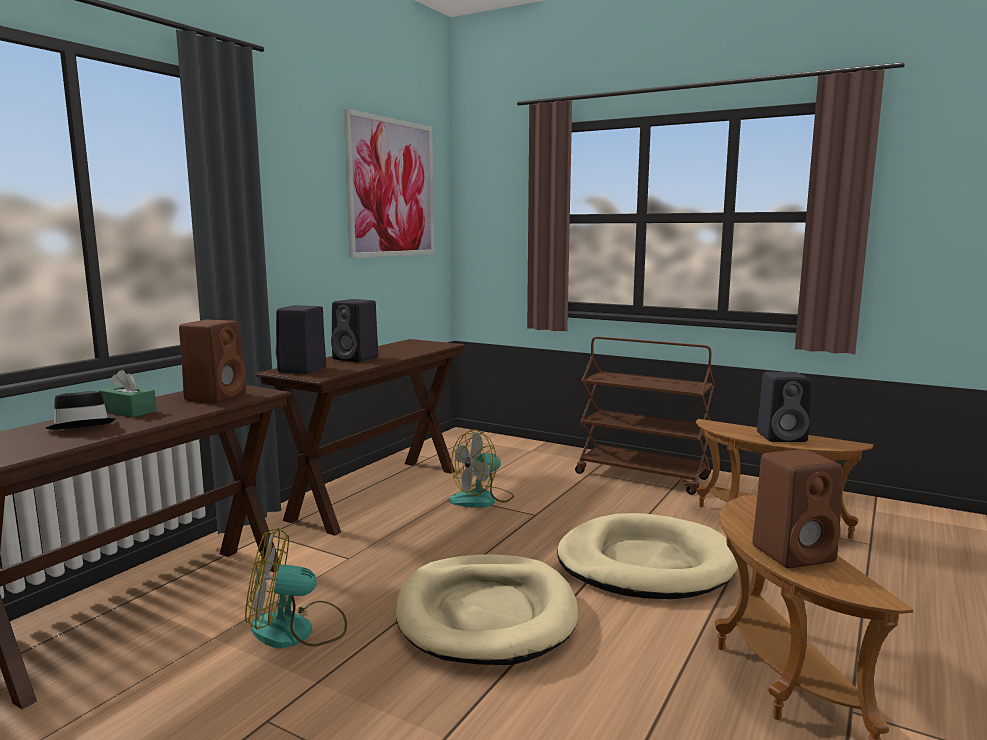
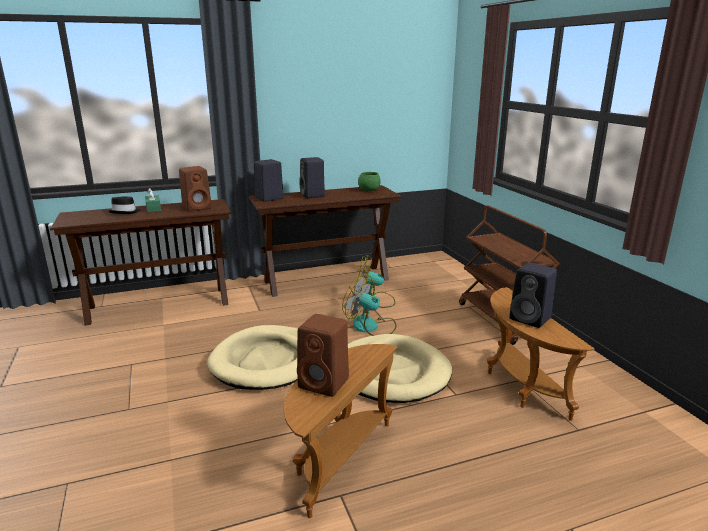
camera: 40 degrees right, 10 degrees up
fan [245,528,347,649] -> fan moved to [342,275,396,336]
picture [344,109,434,258] -> none
none -> green bowl [358,172,381,191]

